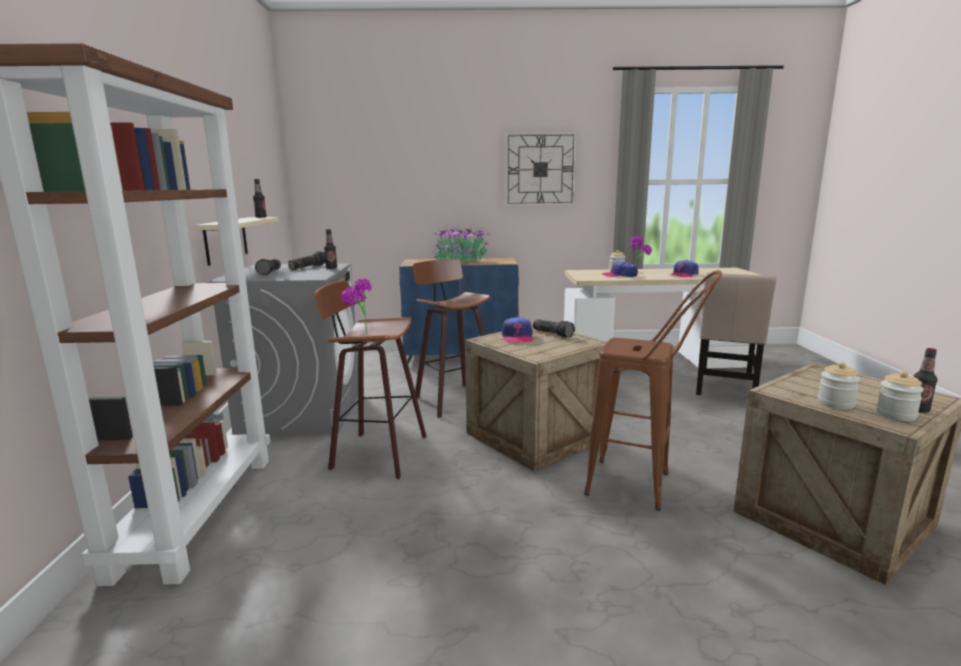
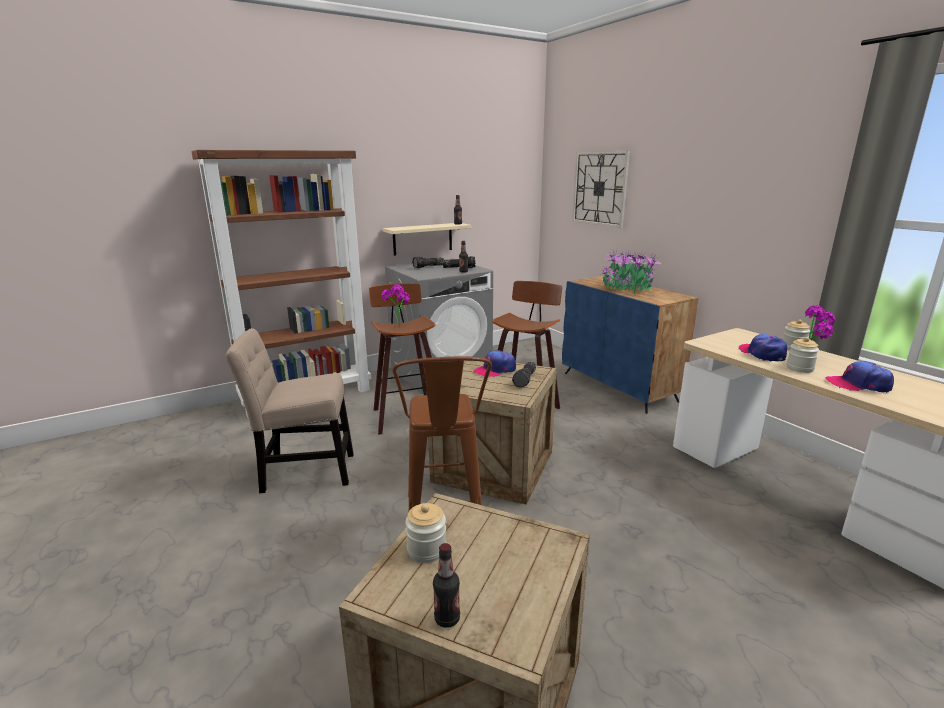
camera: 60 degrees right, 5 degrees up
wall clock [505,132,577,207] -> wall clock moved to [572,151,630,228]
beige chair [696,273,776,395] -> beige chair moved to [226,328,354,493]
jar [876,371,924,421] -> jar moved to [786,337,819,373]

